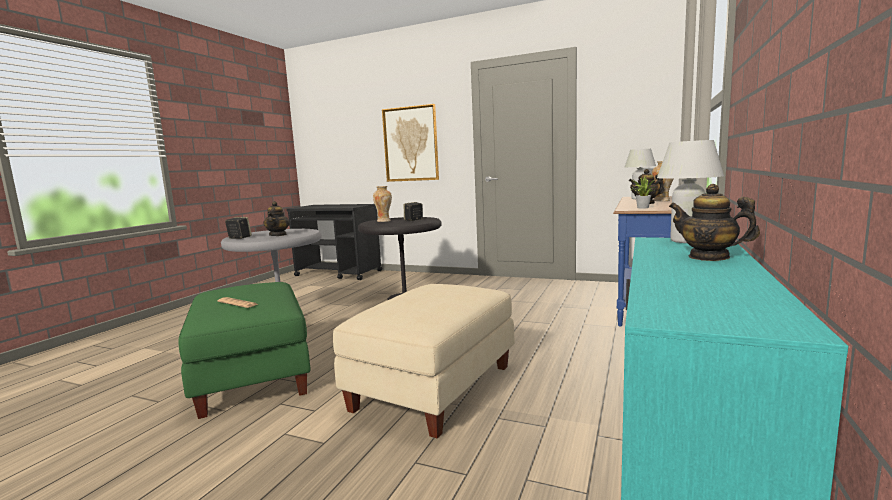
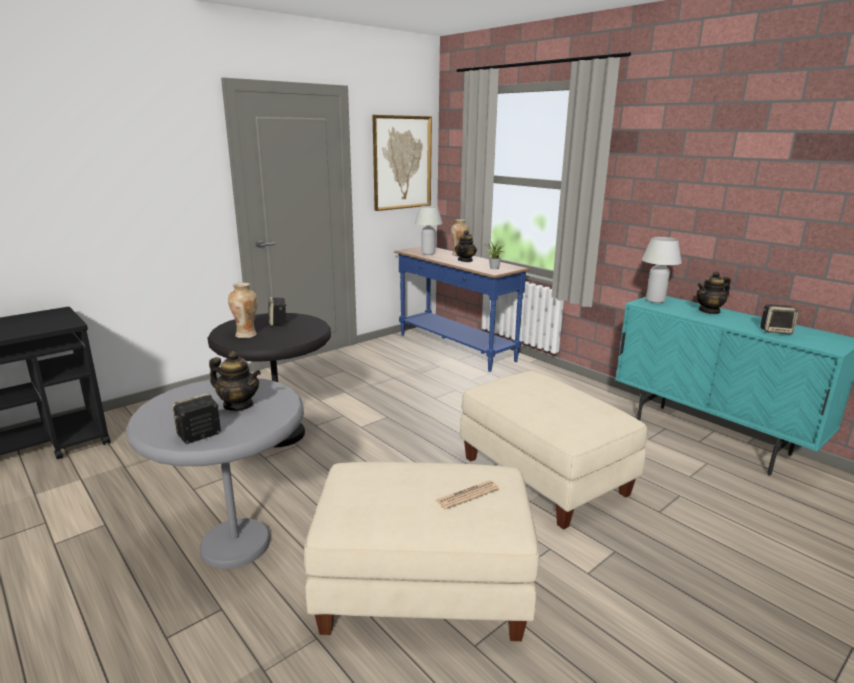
camera: 65 degrees left, 10 degrees up
green ottoman [179,282,311,419] -> beige ottoman [304,462,540,641]
picture [382,104,439,182] -> picture moved to [372,115,432,211]
none -> speaker [760,304,799,334]

